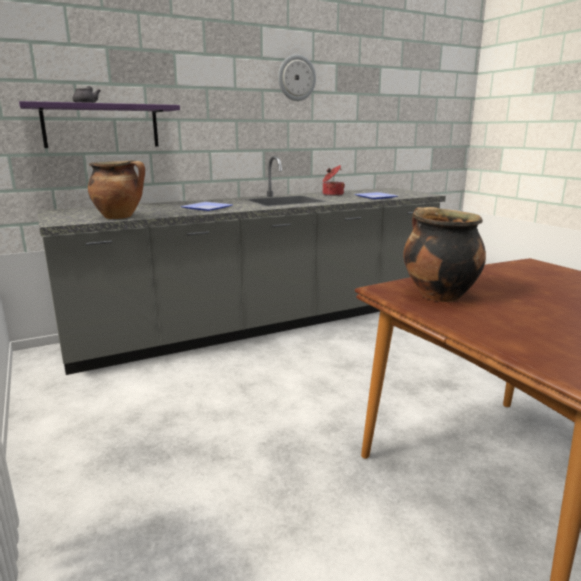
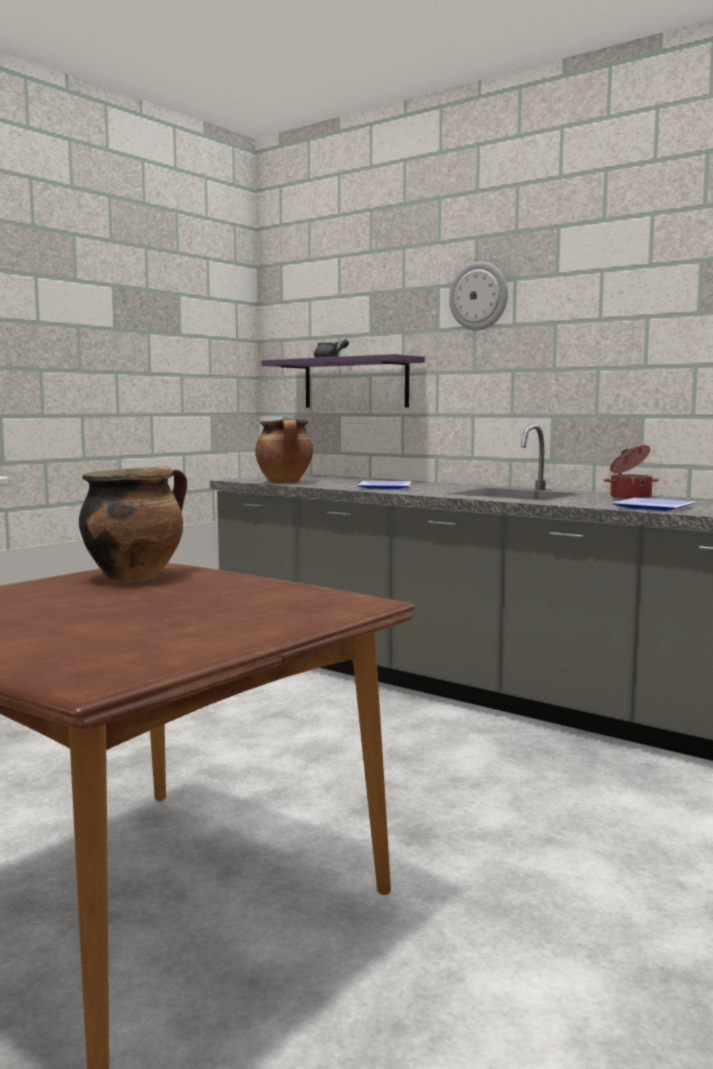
camera: 65 degrees right, 10 degrees down
wall clock [278,54,316,101] -> wall clock moved to [449,262,508,330]

